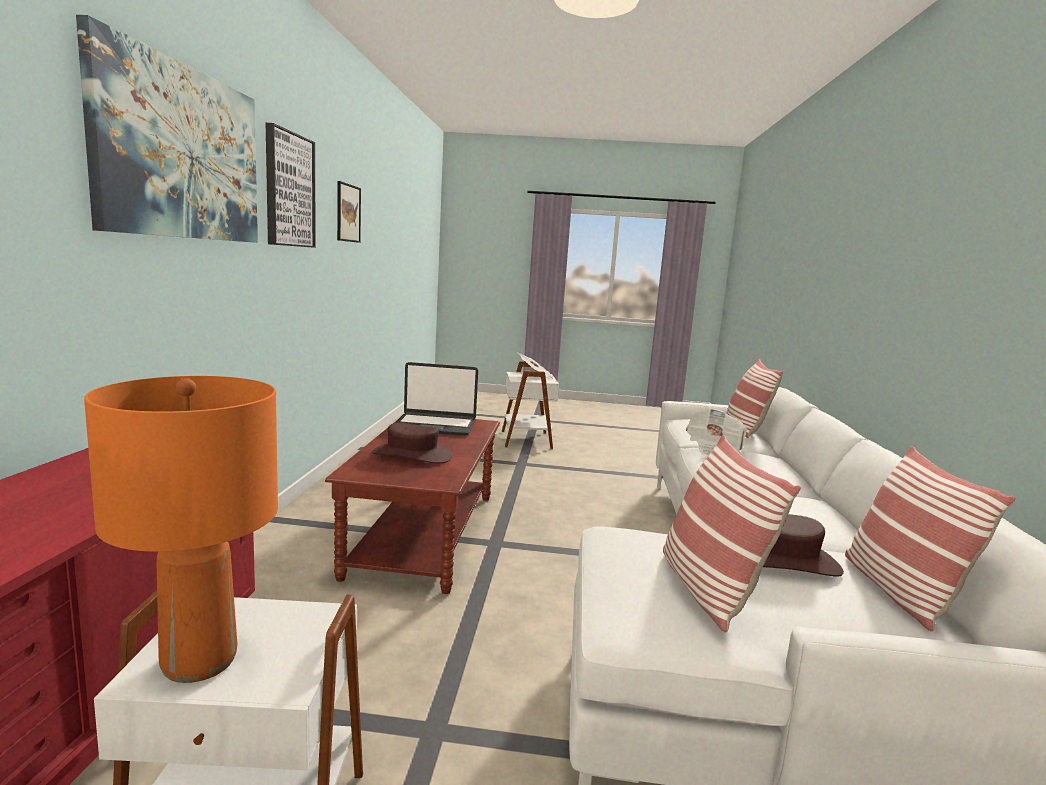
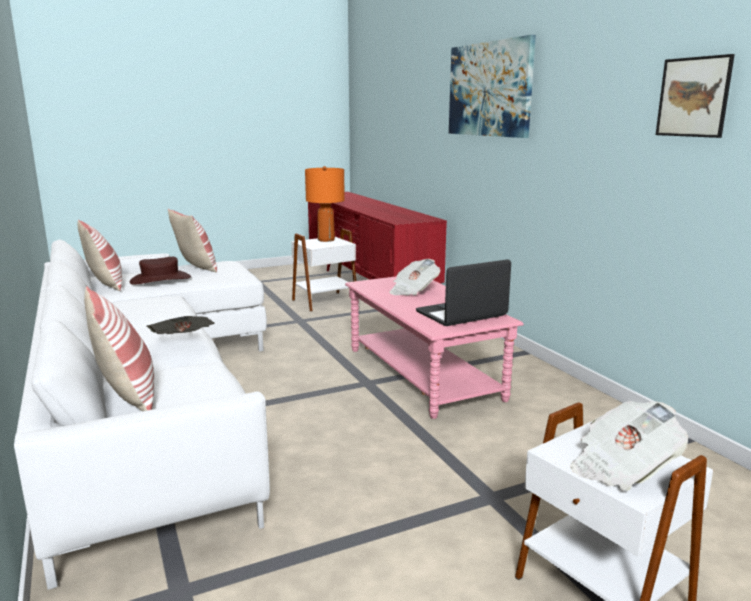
camera: 150 degrees right, 5 degrees up
picture [266,123,316,248] -> none
brown coffee table [325,419,500,594] -> pink coffee table [345,276,524,419]
brown hat [372,423,452,463] -> newspaper [389,259,440,296]

